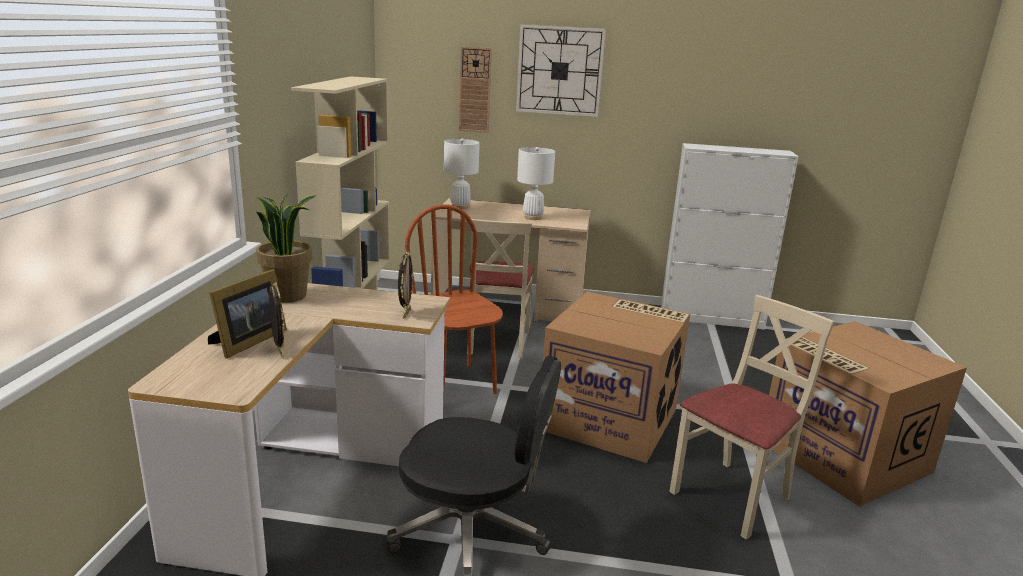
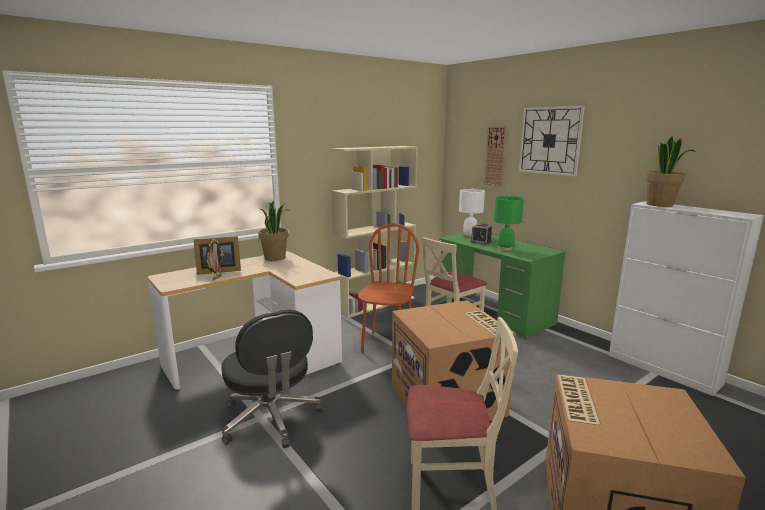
camera: 45 degrees right, 5 degrees down
picture frame [398,251,414,318] -> none
beige desk [430,198,590,321] -> green desk [439,233,566,339]
white table lamp [517,147,555,220] -> green table lamp [494,196,524,251]
none -> alarm clock [470,223,492,244]
none -> potted plant [645,136,696,207]

